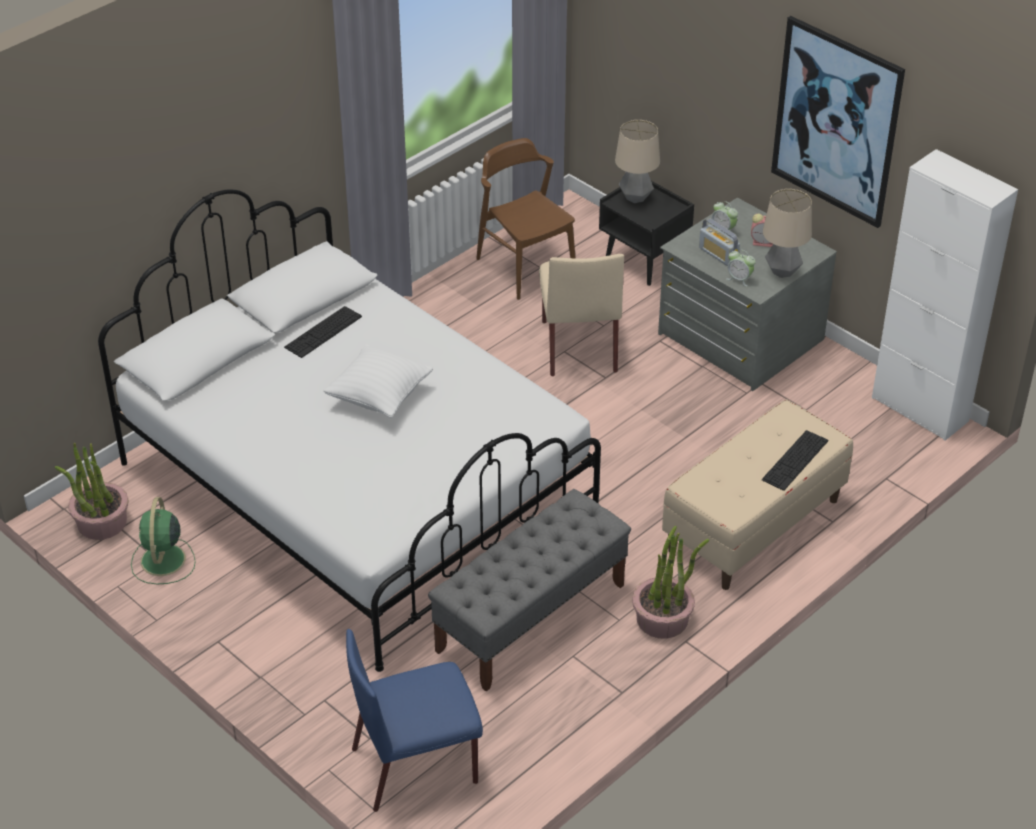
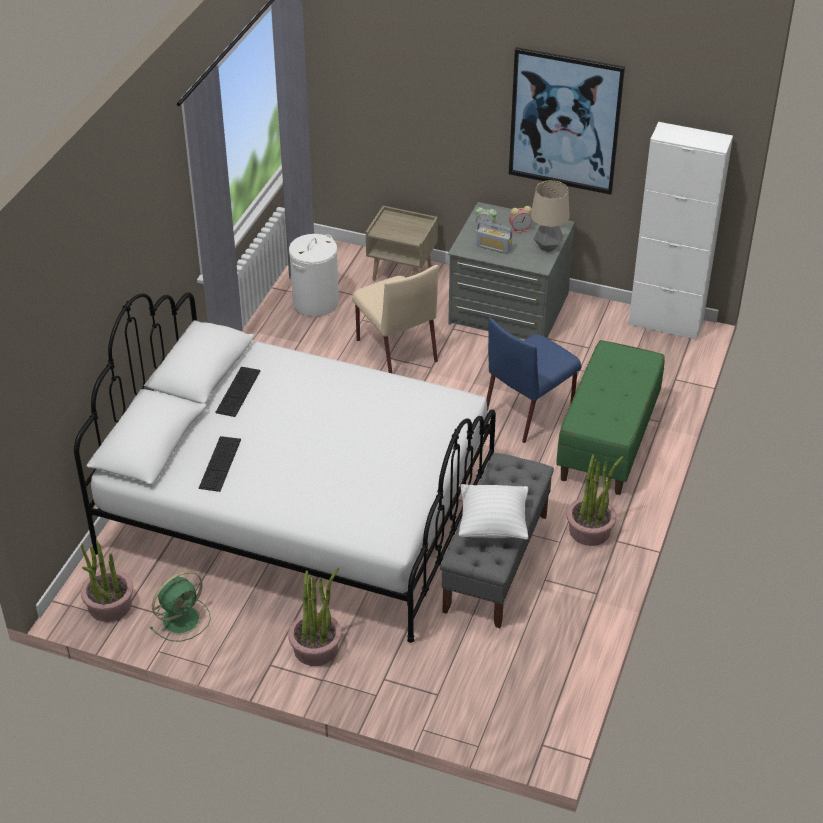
camera: 25 degrees left, 0 degrees up
green fan [131,497,195,584] -> green fan turned 105 degrees counterclockwise [150,571,211,642]
white pillow [324,344,433,418] -> white pillow moved to [459,484,528,540]
blue chair [346,629,483,812] -> blue chair moved to [486,318,581,443]
brown chair [476,138,575,300] -> white laundry basket [289,234,339,317]
black nightstand [599,181,694,286] -> beige nightstand [366,206,438,281]
table lamp [615,120,660,203] -> none
beige bench [662,400,853,590] -> green bench [556,340,665,495]
alarm clock [727,249,756,287] -> none
keyboard [762,430,828,491] -> keyboard moved to [199,436,241,492]
none -> potted plant [288,568,342,666]

